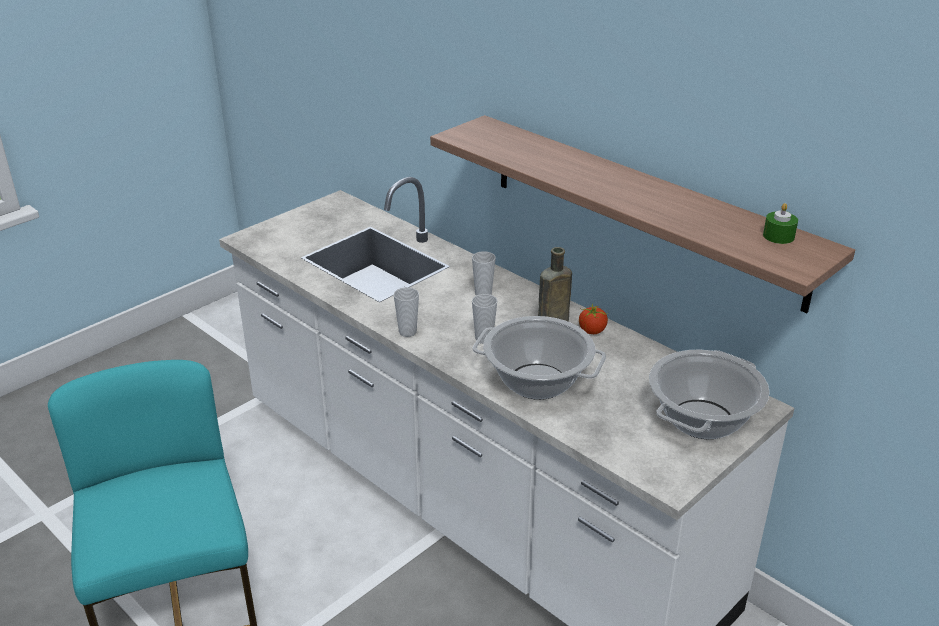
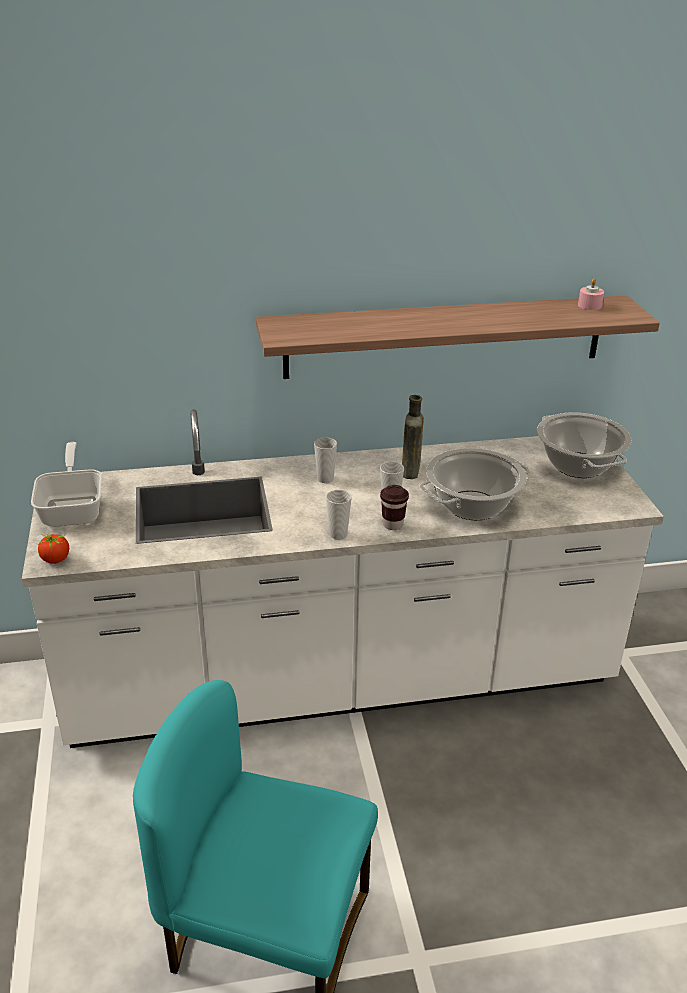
camera: 55 degrees left, 0 degrees up
tomato [579,304,609,334] -> tomato moved to [38,534,69,564]
green candle [763,203,798,244] -> pink candle [578,279,604,310]
none -> frying pan [31,442,102,527]
none -> brown cup [380,485,409,530]

